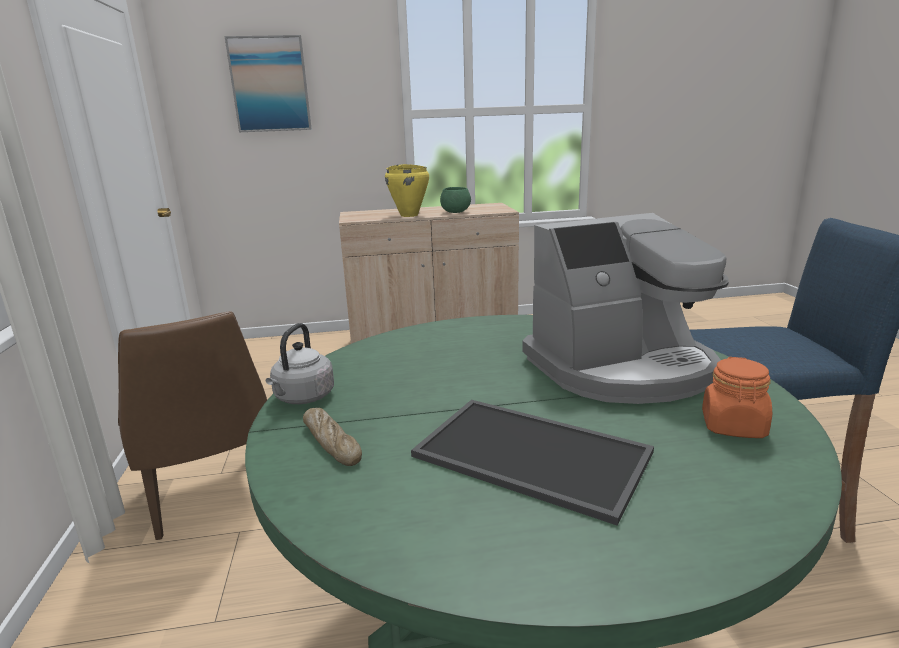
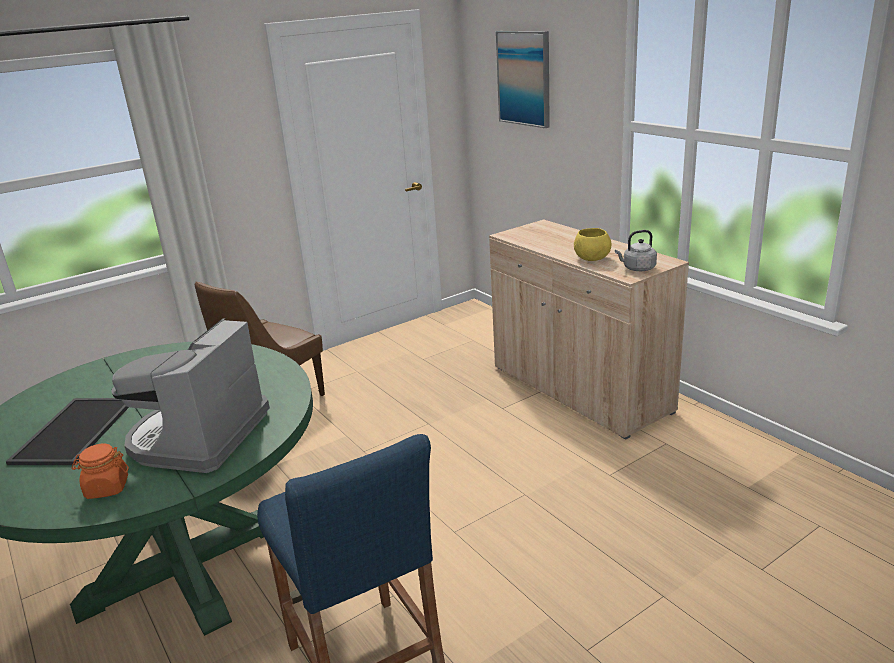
camera: 65 degrees right, 5 degrees up
grey kettle [266,323,334,404] -> grey kettle moved to [615,230,657,271]
bread [303,408,362,466] -> none
yellow cooking pot [385,164,429,217] -> none
green bowl [440,187,471,213] -> yellow bowl [574,228,611,261]
coffee machine [523,213,728,404] -> coffee machine turned 60 degrees clockwise [111,318,270,473]

